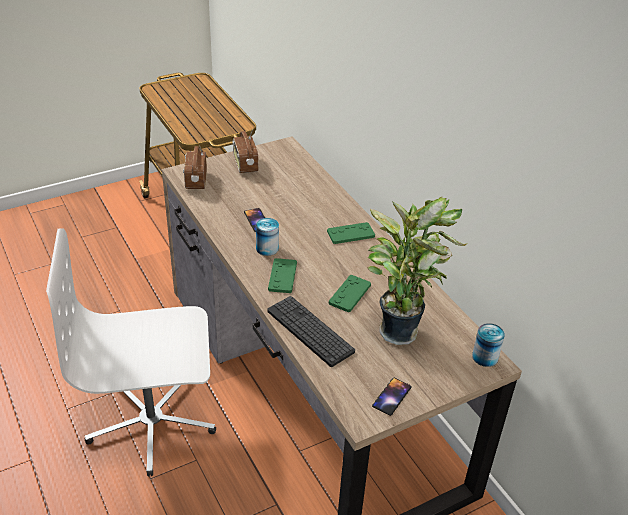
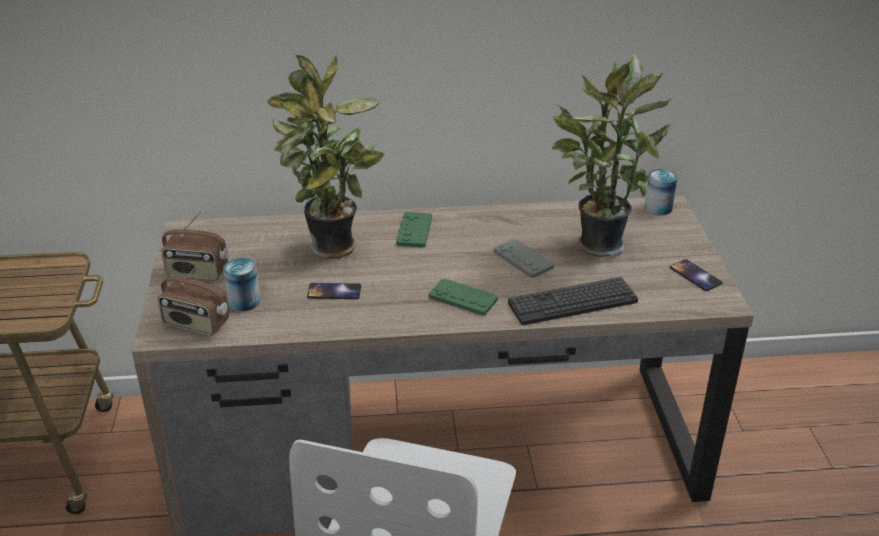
camera: 65 degrees left, 5 degrees down
can [256,218,279,256] -> can moved to [223,258,261,311]
green game controller [329,275,371,313] -> grey game controller [494,239,554,278]
none -> potted plant [267,54,384,259]

